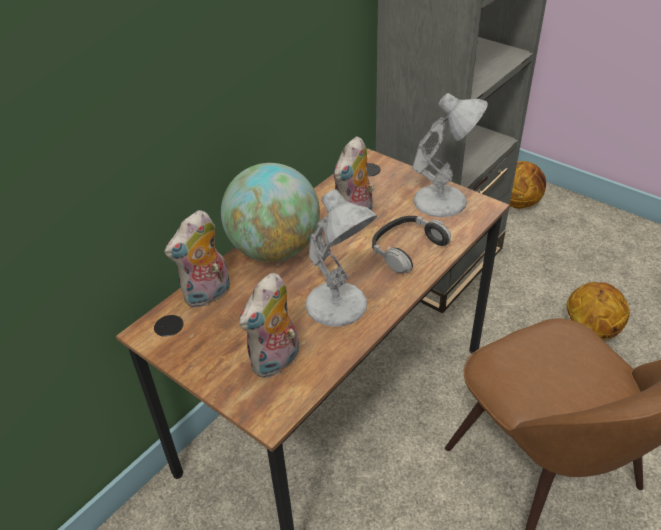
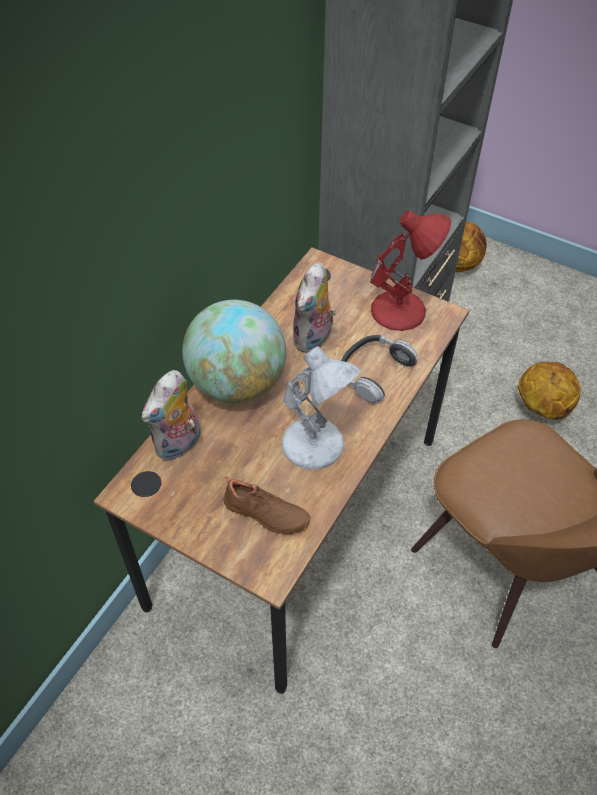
camera: 10 degrees left, 10 degrees up
plush toy [239,273,299,378] -> brown shoe [223,477,310,535]
white table lamp [412,93,488,217] -> red table lamp [370,211,451,331]

